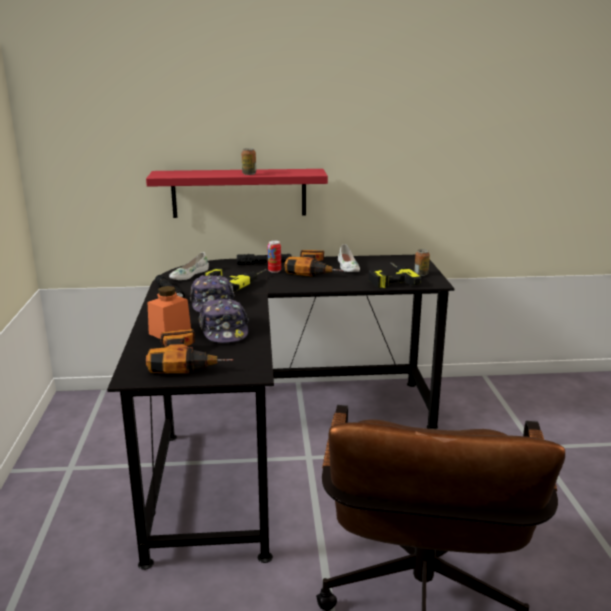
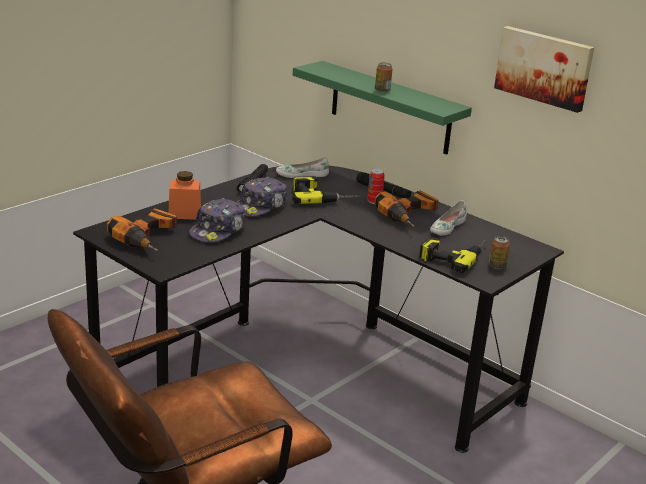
camera: 45 degrees right, 5 degrees up
red shelf [146,169,328,218] -> green shelf [293,61,472,155]
none -> picture [494,26,595,113]

